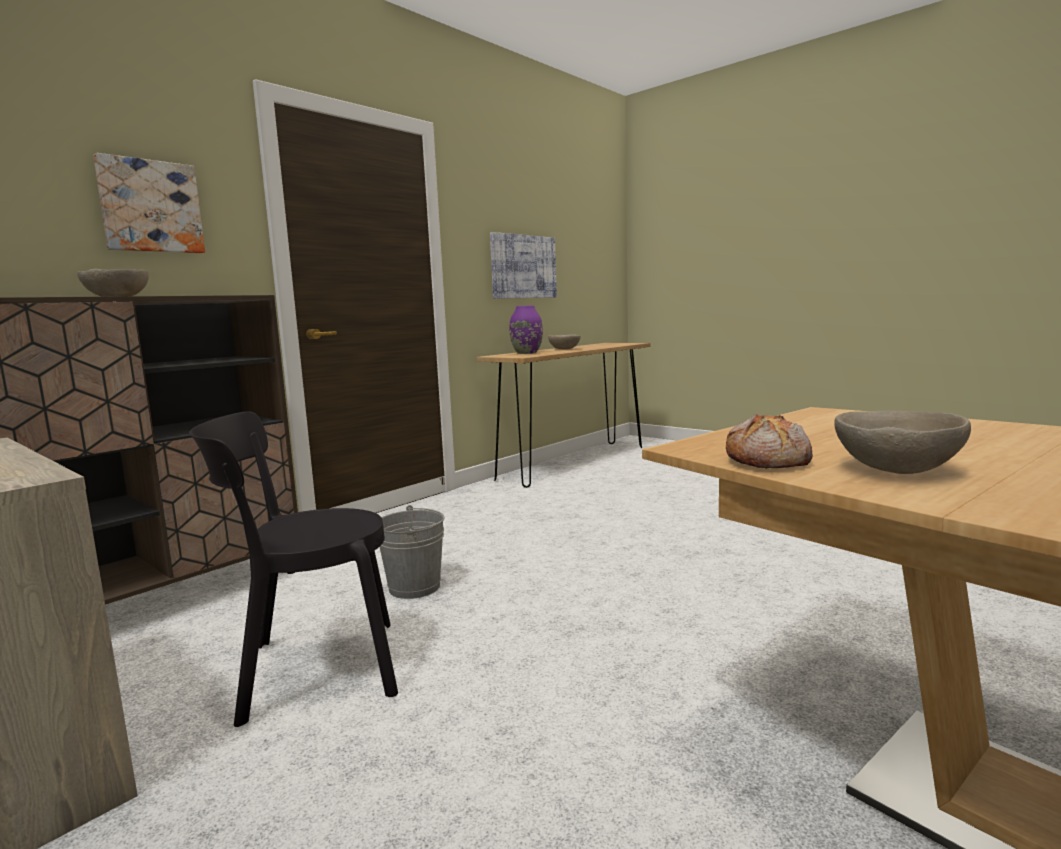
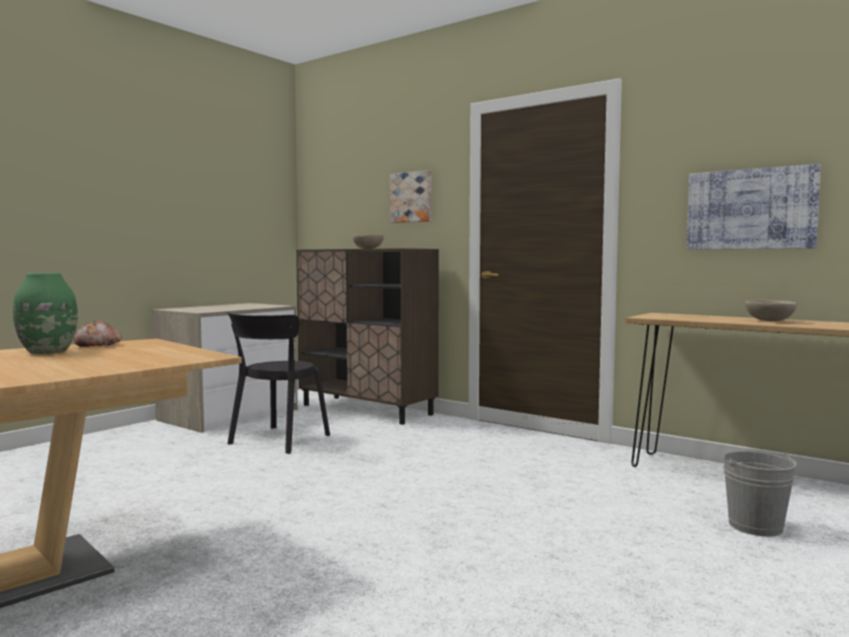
camera: 85 degrees right, 5 degrees down
black chair [189,411,398,727] -> black chair turned 135 degrees counterclockwise [227,312,330,454]
grey bucket [380,505,445,599] -> grey bucket moved to [723,451,797,536]
purple vase [509,305,543,354] -> none
beige bowl [834,411,971,474] -> green vase [13,273,78,354]

